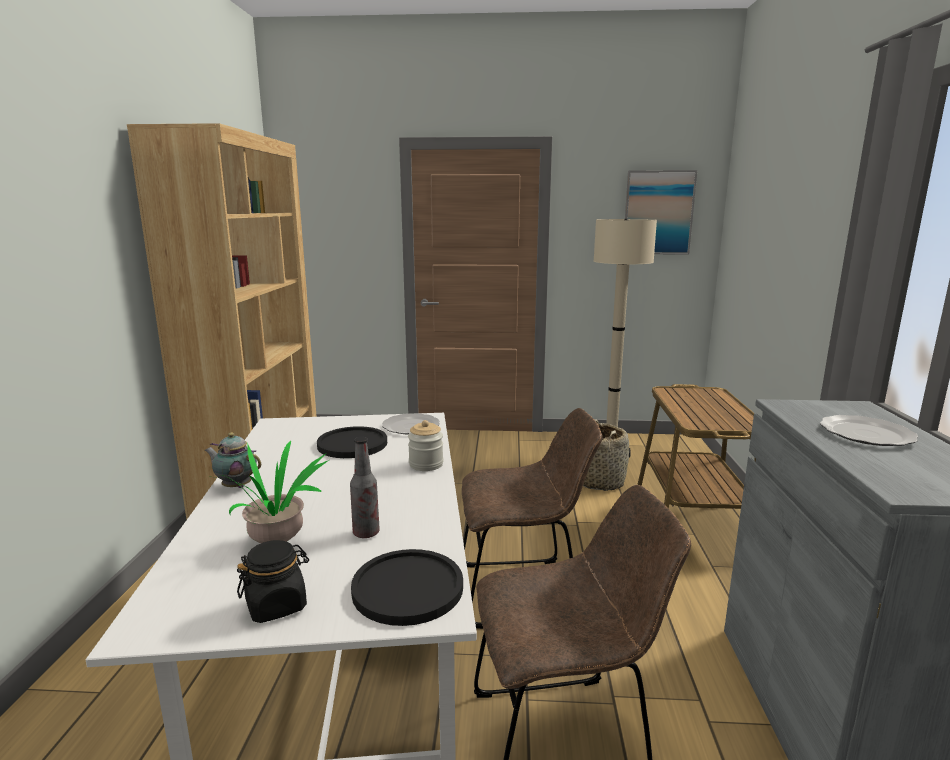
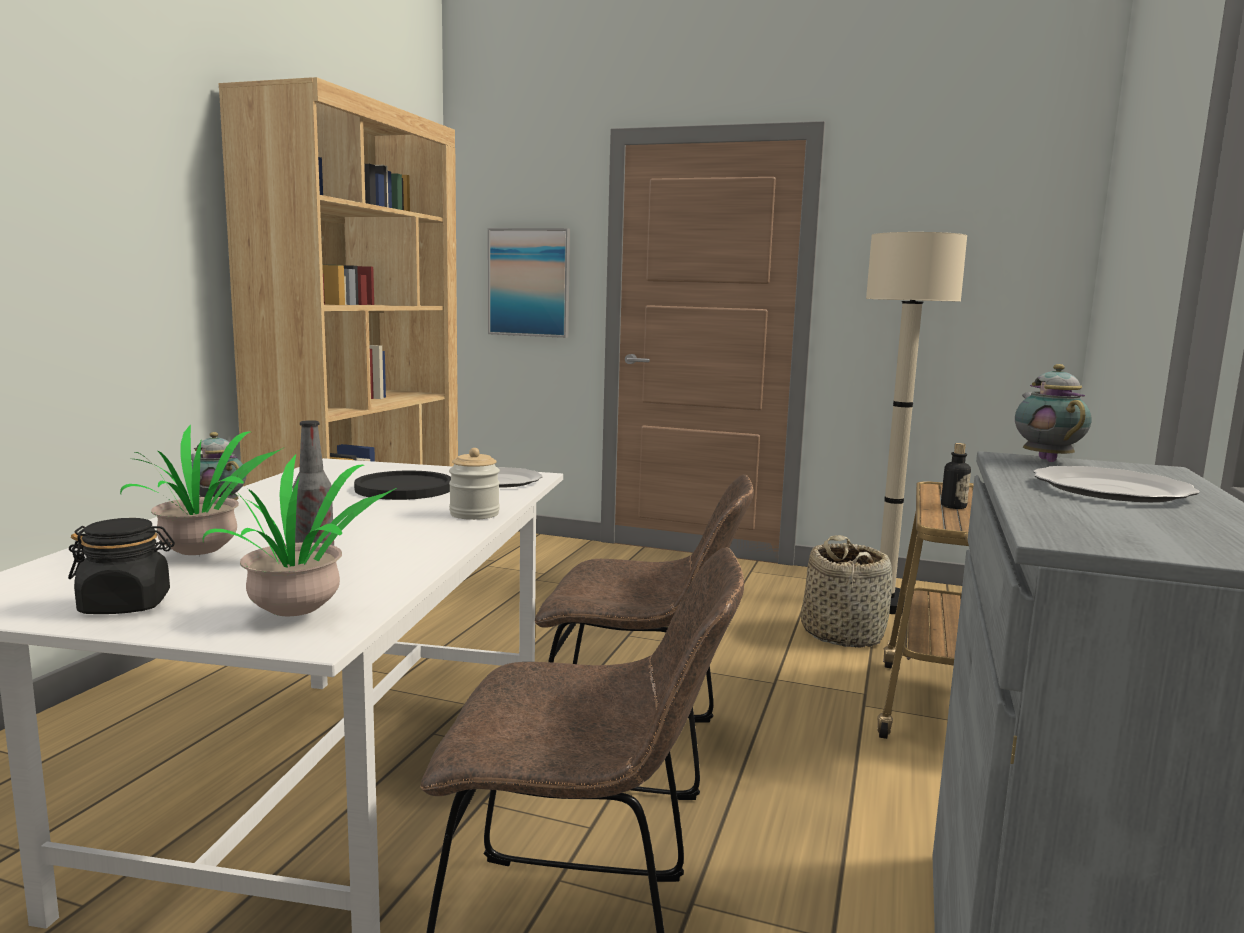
camera: 15 degrees right, 5 degrees down
black plate [351,549,463,626] -> potted plant [203,455,396,616]
picture [625,170,697,254] -> picture moved to [488,228,570,338]
none -> bottle [941,443,971,509]
none -> teapot [1015,364,1091,462]

